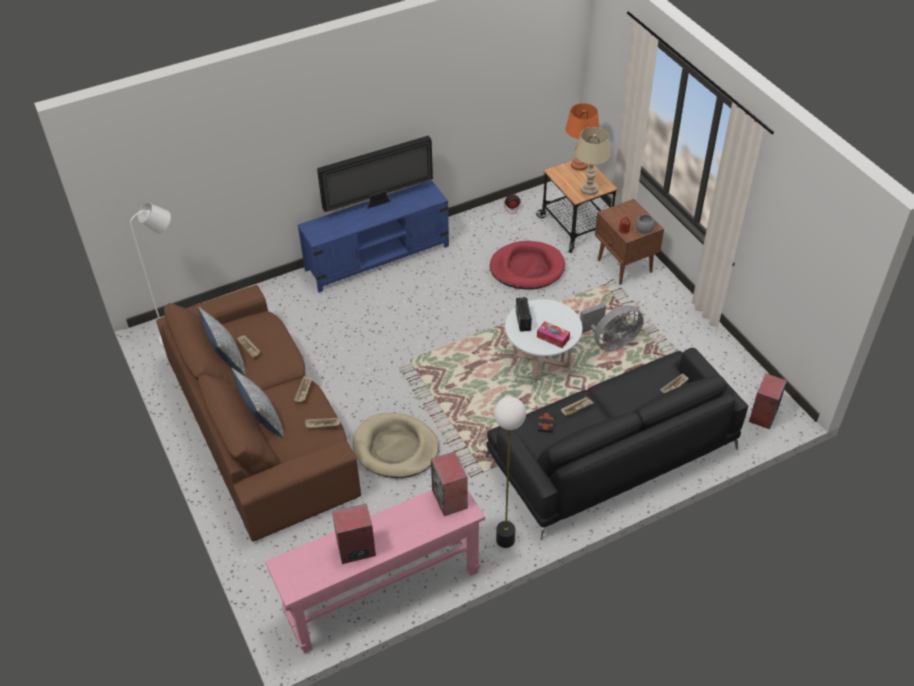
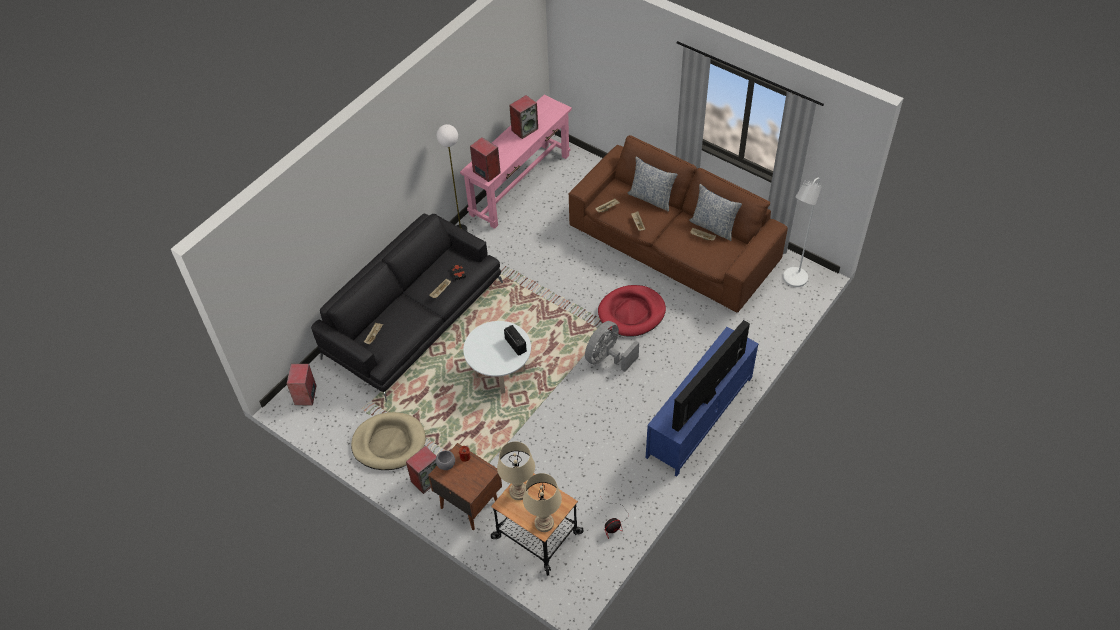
camera: 155 degrees right, 5 degrees up
beige dog bed [353,413,439,478] -> beige dog bed moved to [351,412,426,470]
red dog bed [490,241,565,290] -> red dog bed moved to [598,285,666,337]
tissue box [537,321,570,348] -> none
orange table lamp [565,103,599,171] -> beige table lamp [523,473,562,532]
grey fan [580,303,644,351] -> grey fan moved to [585,321,639,372]
none -> speaker [406,446,437,494]

